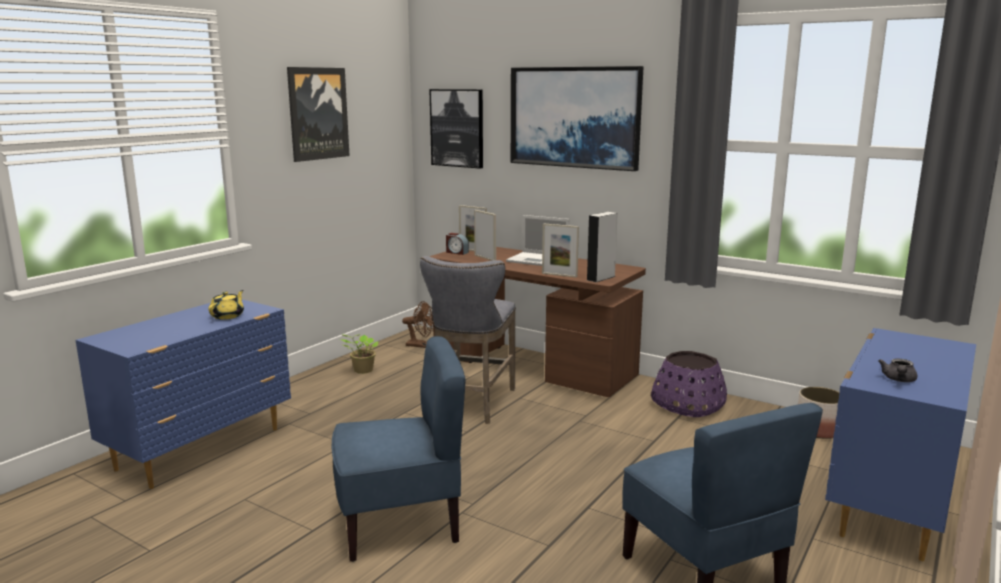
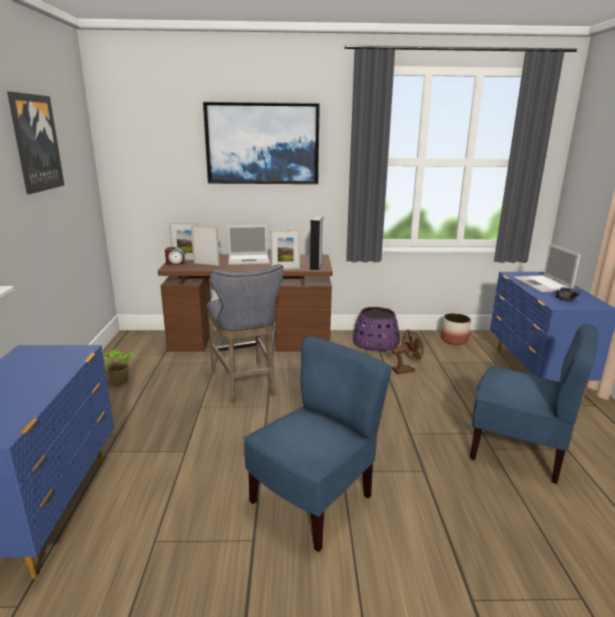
camera: 35 degrees left, 5 degrees up
yellow teapot [208,290,244,320] -> none
brown fan [402,301,433,348] -> brown fan moved to [392,329,424,374]
picture [429,89,483,169] -> none
none -> laptop [513,244,581,292]

